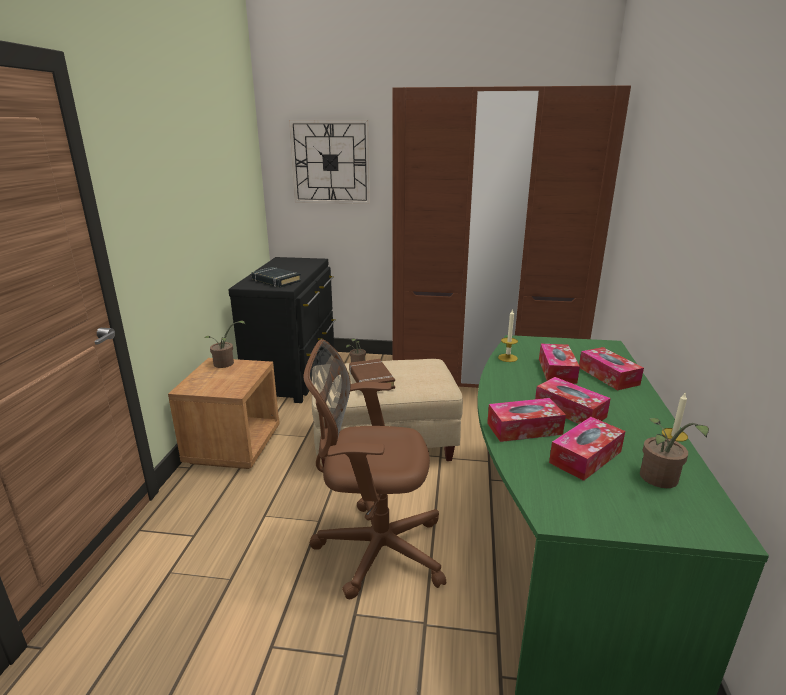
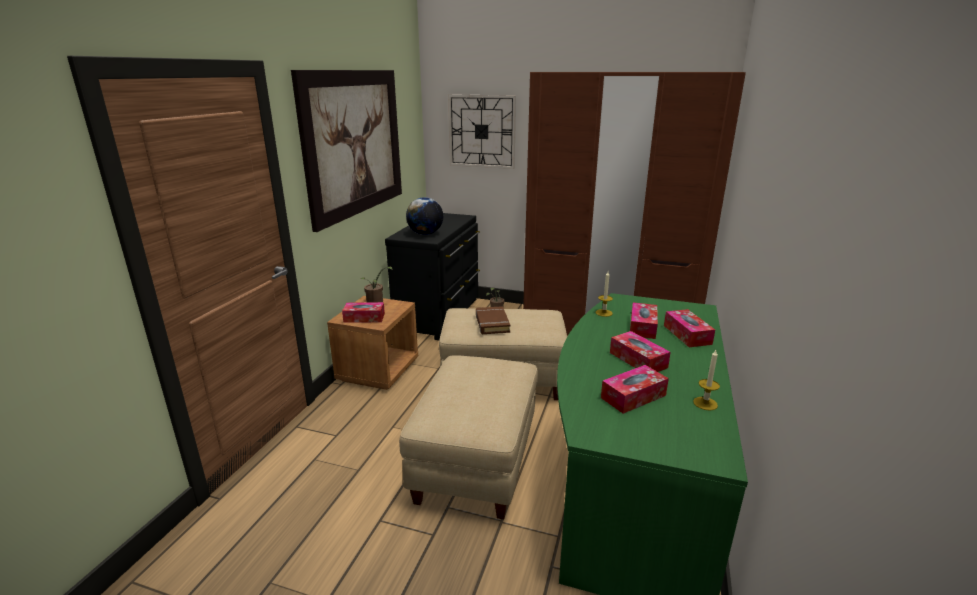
camera: 10 degrees right, 0 degrees up
black book [252,267,301,287] -> globe [406,197,443,235]
brown office chair [304,339,446,599] -> beige ottoman [399,355,538,519]
tissue box [487,398,566,442] -> tissue box moved to [342,302,385,323]
potted plant [640,418,709,488] -> none
none -> picture [291,70,402,232]

